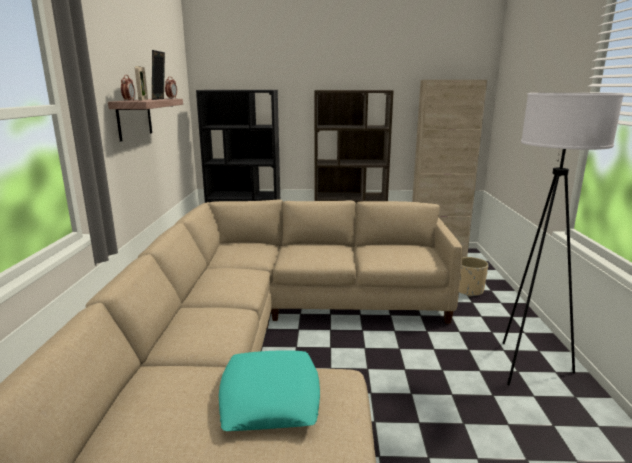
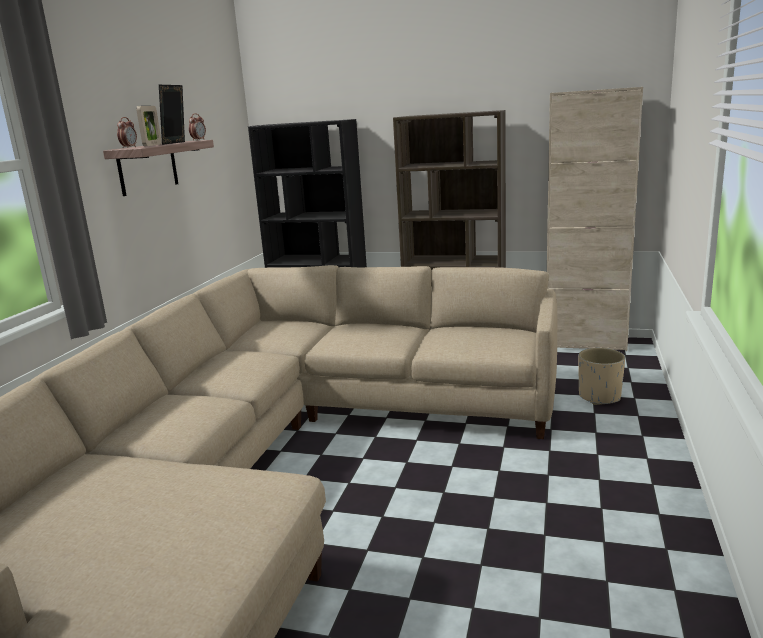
camera: 15 degrees right, 0 degrees up
turquoise pillow [219,350,320,431] -> none
white floor lamp [502,93,624,386] -> none

